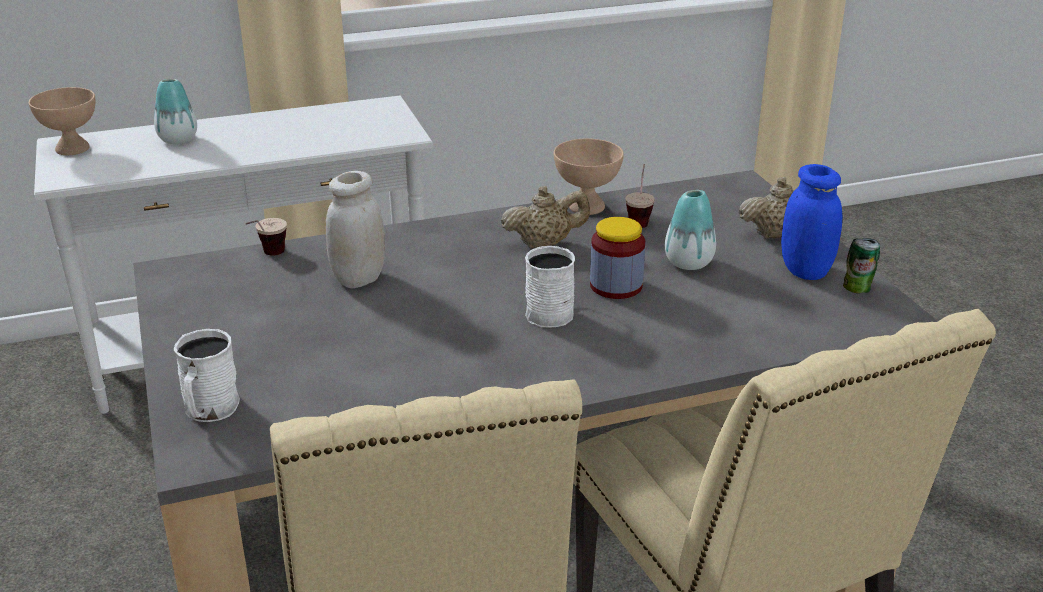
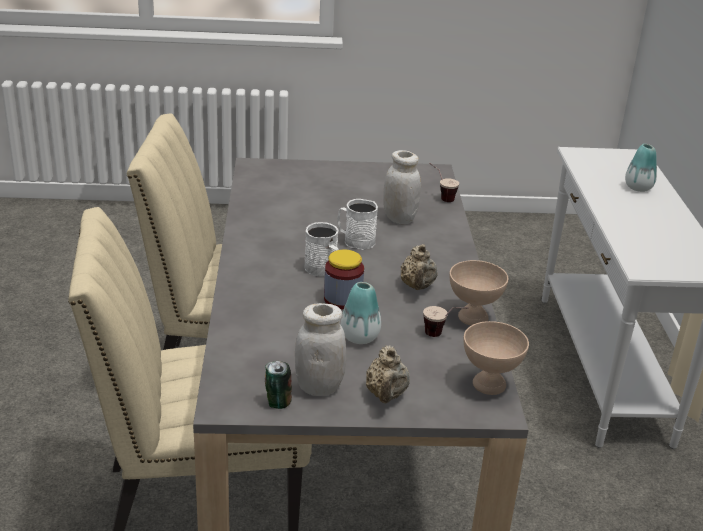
camera: 105 degrees right, 0 degrees up
beige bowl [29,87,95,155] -> beige bowl moved to [463,321,529,395]
white mug [174,329,240,422] -> white mug moved to [337,199,378,250]
blue jar [781,164,842,280] -> white jar [295,303,346,396]

